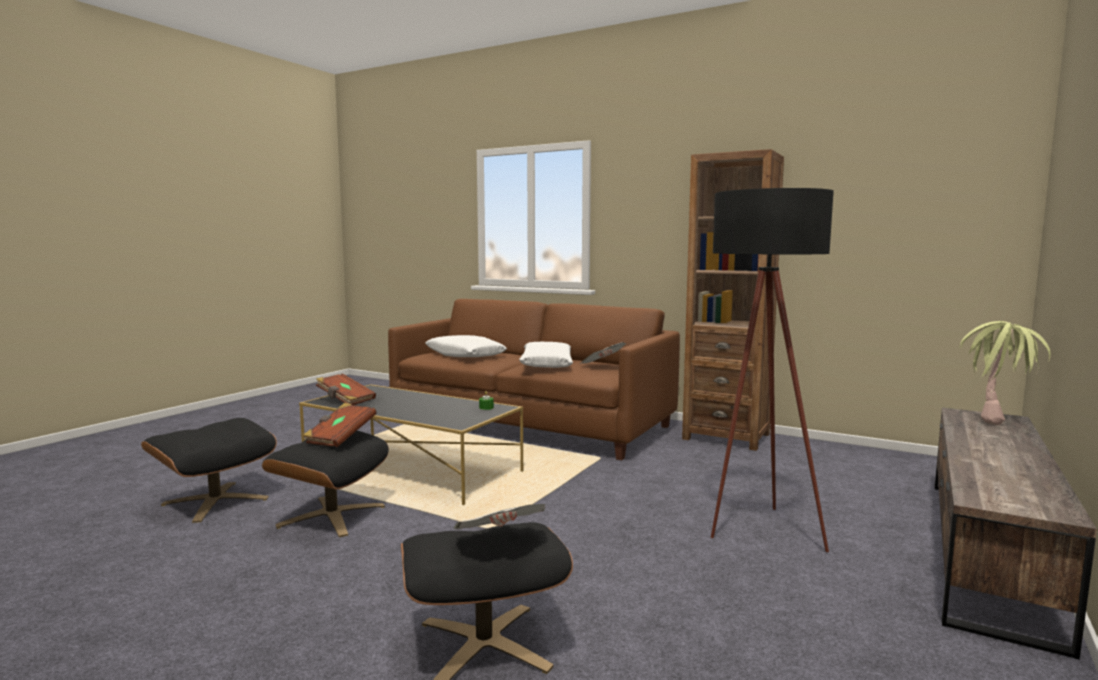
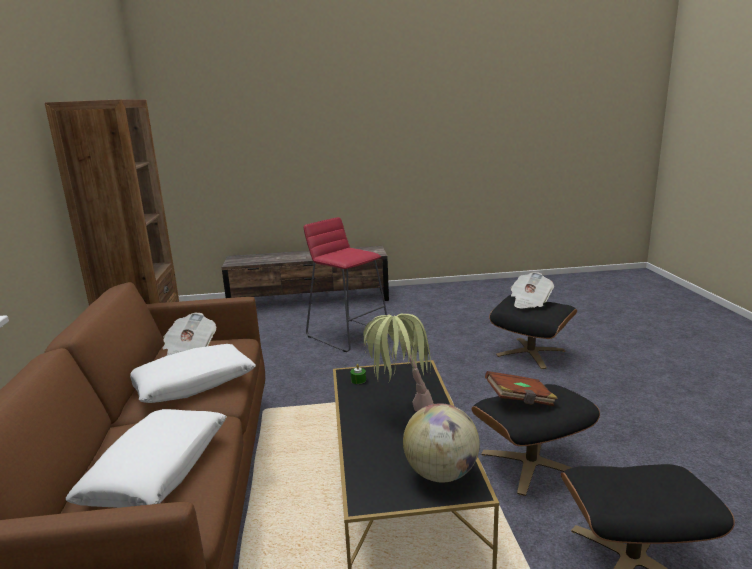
camera: 125 degrees left, 10 degrees up
brown book [316,373,376,405] -> globe [403,403,480,482]
black floor lamp [711,188,834,552] -> red stool [304,217,387,352]
potted plant [959,321,1051,425] -> potted plant moved to [363,314,434,412]

